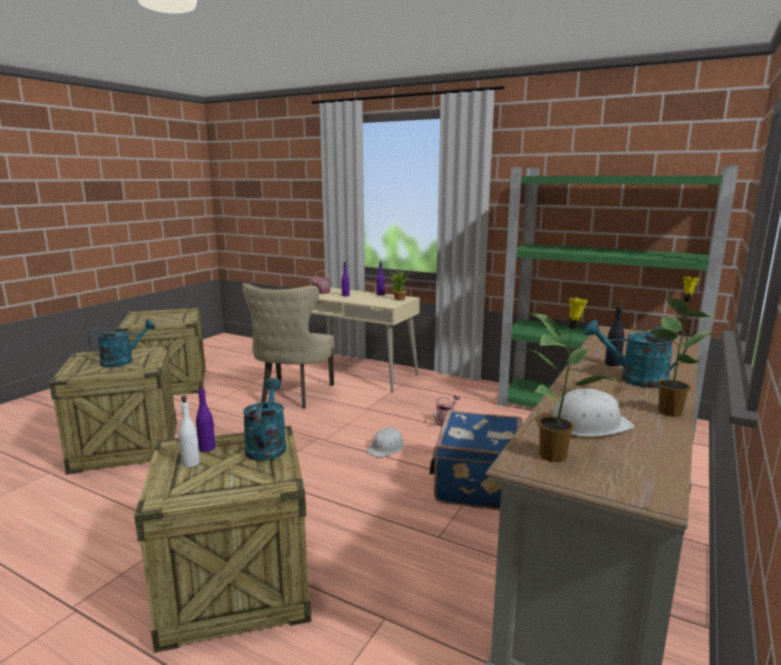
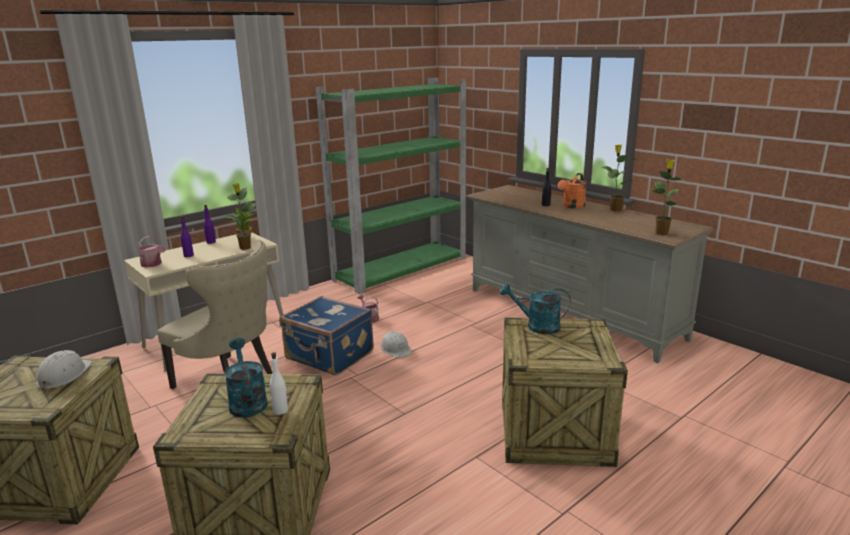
camera: 70 degrees left, 5 degrees up
white bottle [179,395,200,467] -> white bottle moved to [270,352,288,415]
purple bottle [196,384,215,452] -> none
blue suitcase [429,410,522,511] -> blue suitcase moved to [279,296,374,376]
white hard hat [552,389,635,437] -> white hard hat moved to [37,350,92,390]
turquoise watering can [584,320,687,388] -> orange watering can [558,173,586,208]
none -> potted plant [225,183,255,250]

